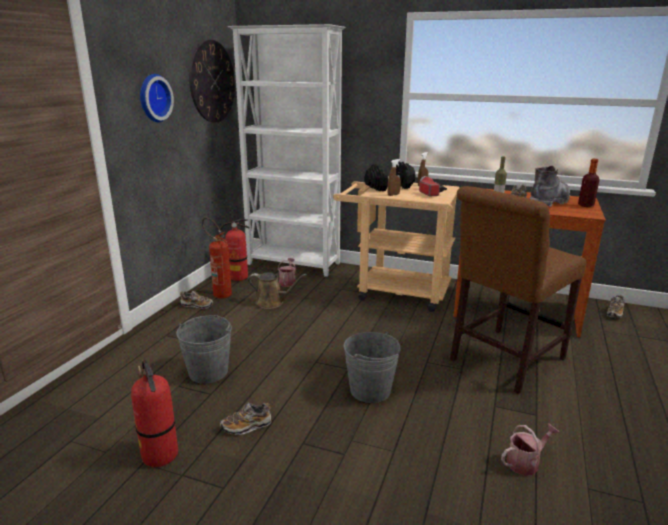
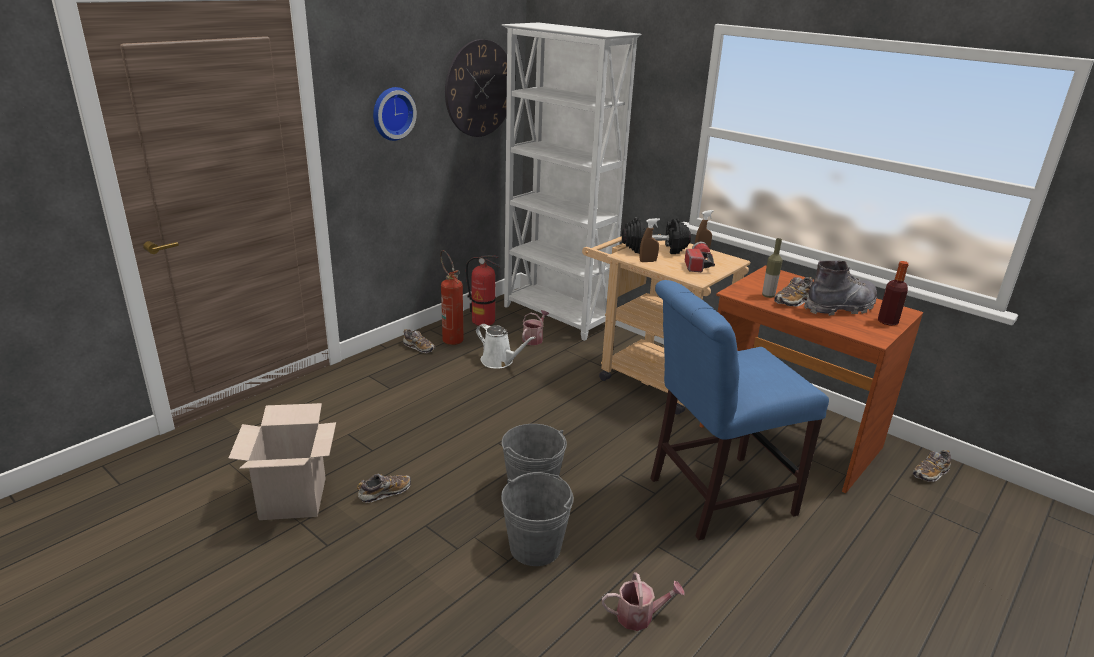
camera: 20 degrees right, 5 degrees up
fire extinguisher [131,360,178,467] -> cardboard box [228,403,336,520]
grey bucket [176,315,232,384] -> grey bucket moved to [501,472,574,566]
shoe [220,403,271,435] -> shoe turned 150 degrees clockwise [357,473,411,503]
brown watering can [248,272,307,309] -> white watering can [476,324,536,369]
brown chair [450,186,586,394] -> blue chair [650,280,829,540]

